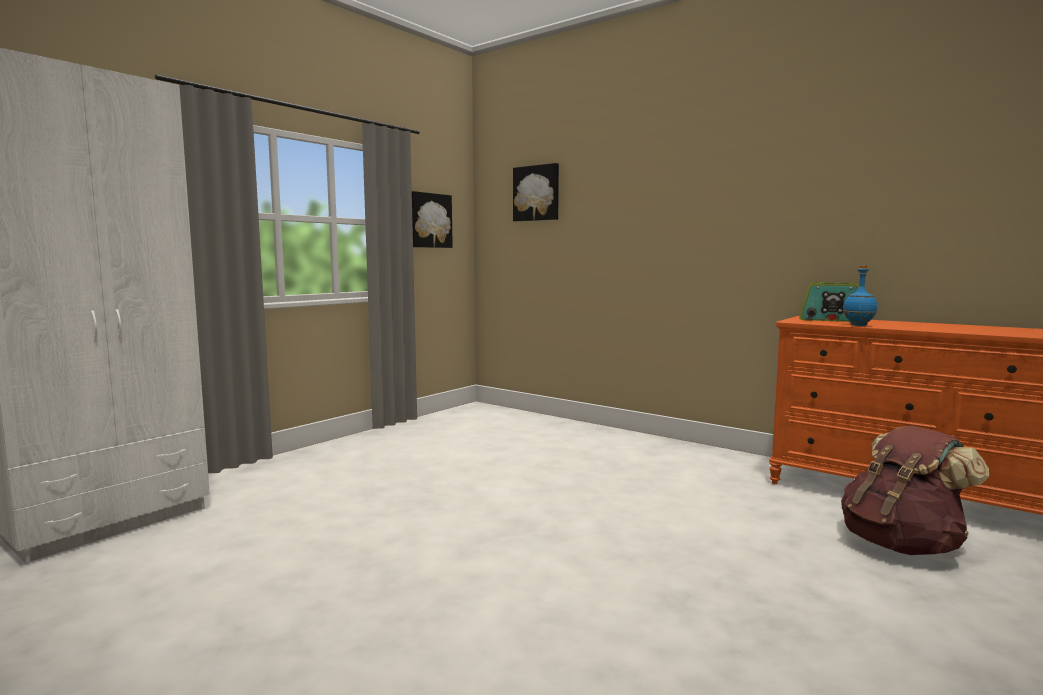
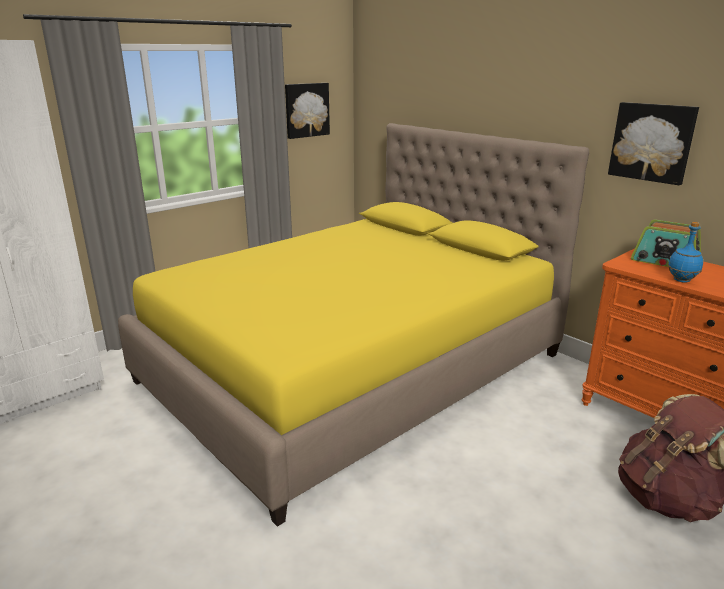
camera: 10 degrees right, 15 degrees up
picture [513,163,559,221] -> picture moved to [608,102,699,185]
none -> yellow bed [118,123,589,527]

